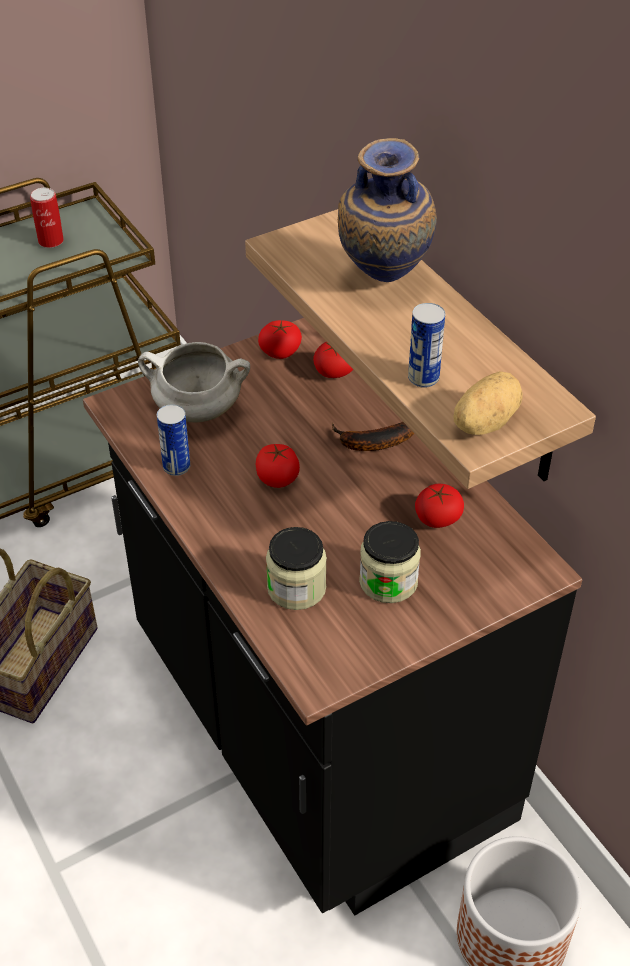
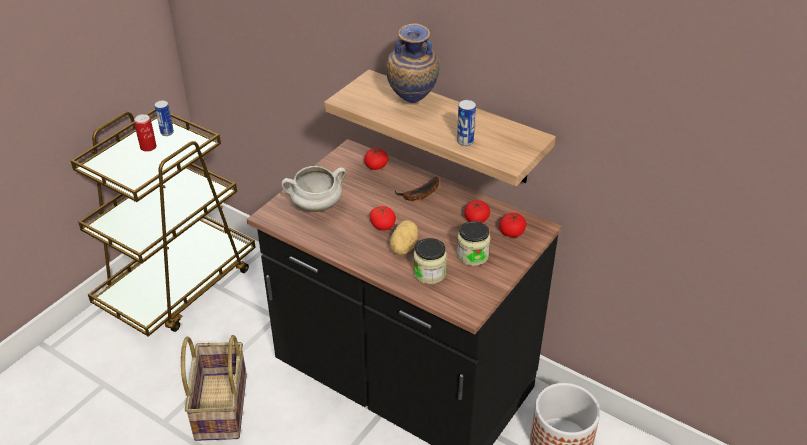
camera: 25 degrees left, 5 degrees down
can [157,404,190,476] -> can moved to [154,100,174,136]
tomato [258,320,302,359] -> tomato moved to [499,213,526,237]
potato [454,371,523,435] -> potato moved to [390,220,418,255]

